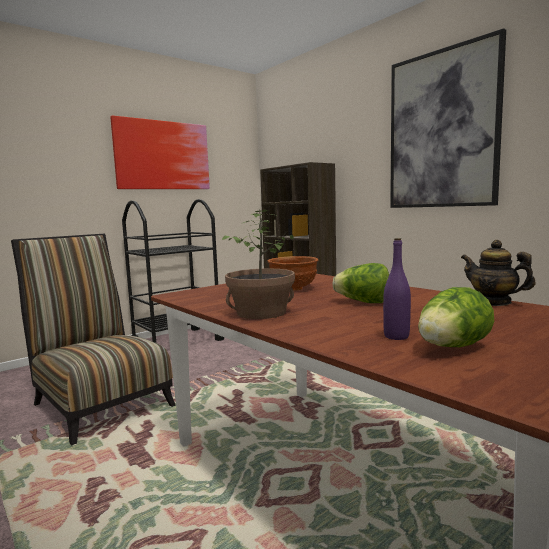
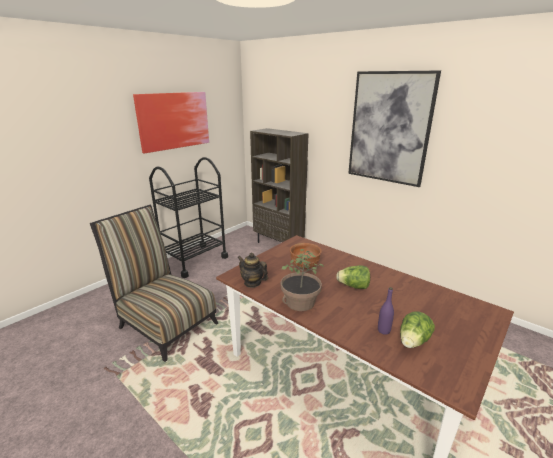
camera: 10 degrees left, 15 degrees up
teapot [461,240,536,306] -> teapot moved to [237,253,268,288]

